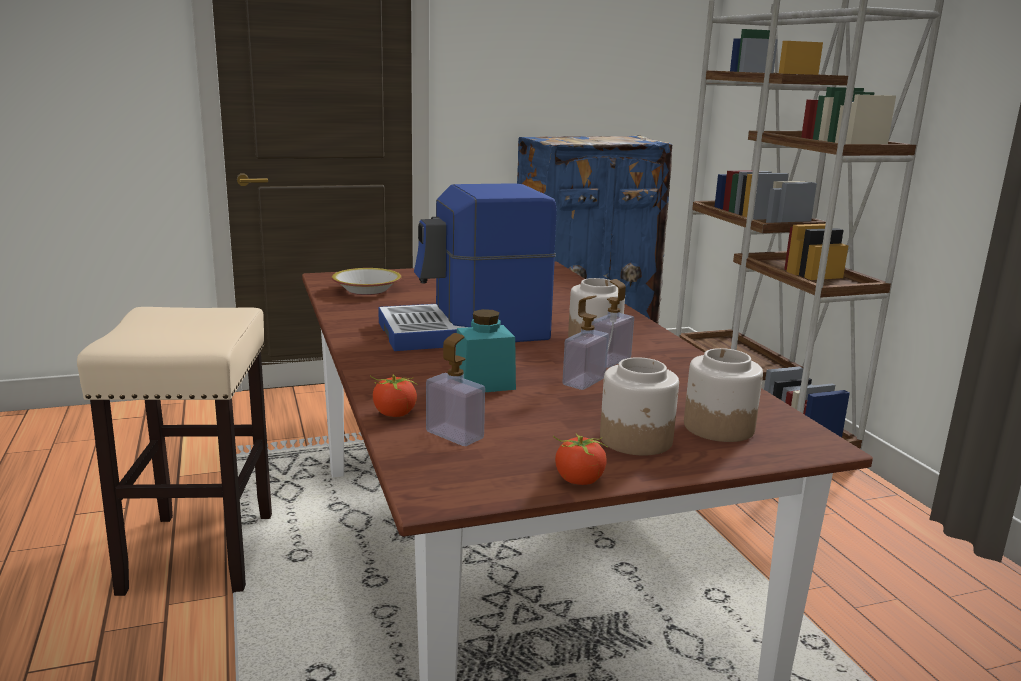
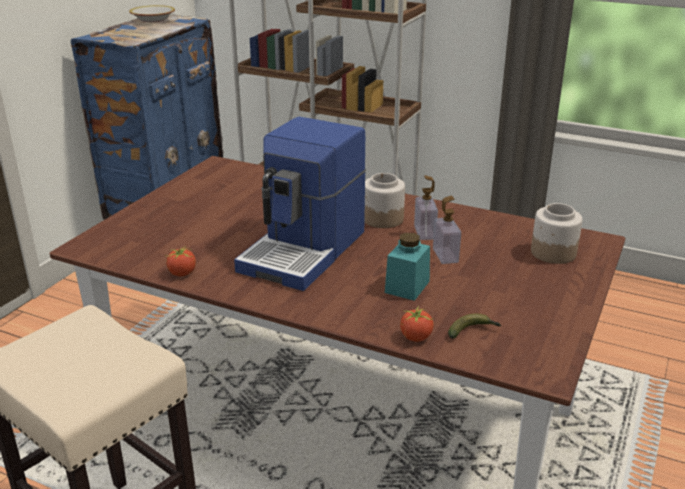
camera: 45 degrees left, 10 degrees up
bowl [332,268,402,295] -> bowl moved to [129,5,175,22]
soap dispenser [426,333,485,446] -> banana [448,314,501,339]
tomato [553,433,608,485] -> tomato moved to [165,247,196,276]
jar [600,357,679,456] -> none

